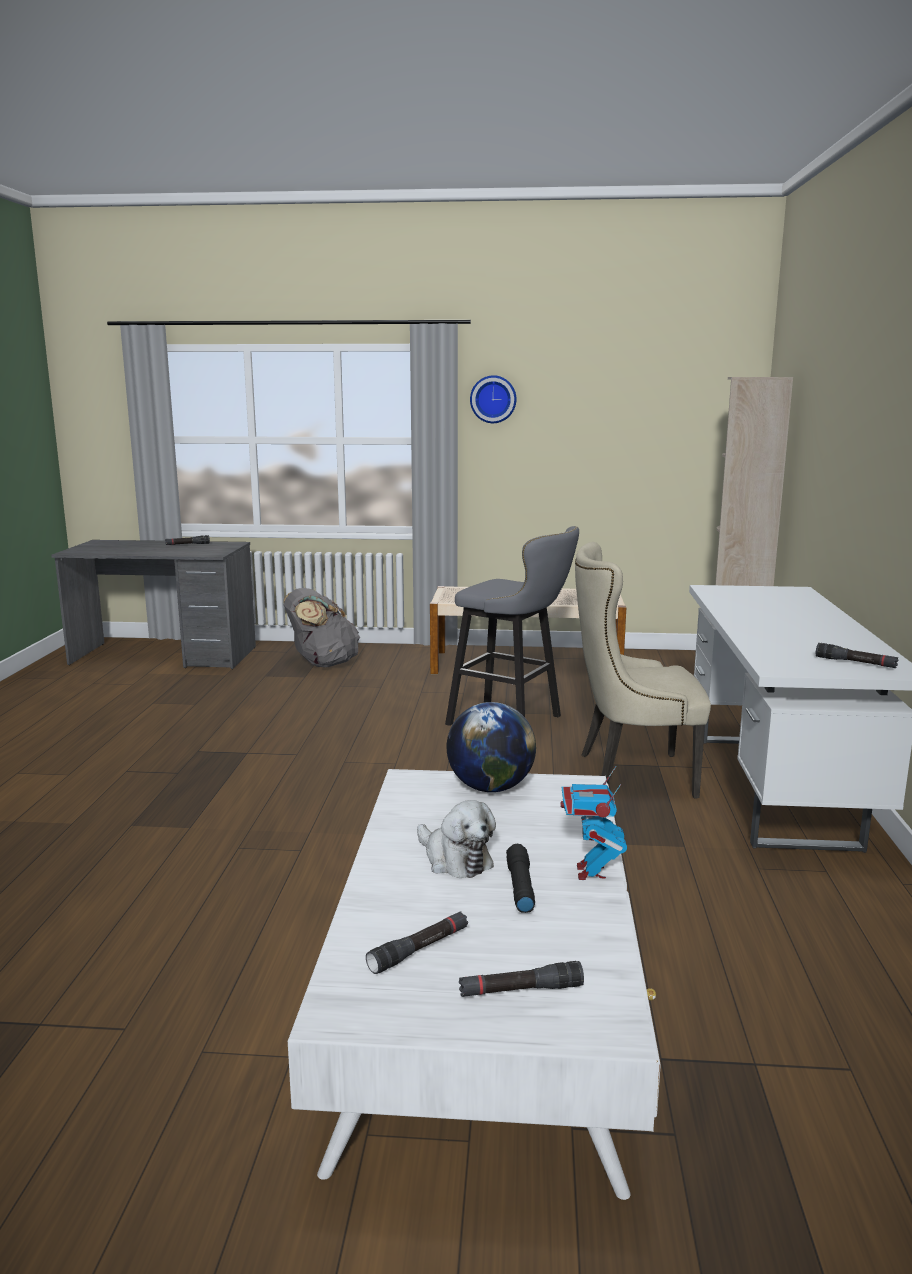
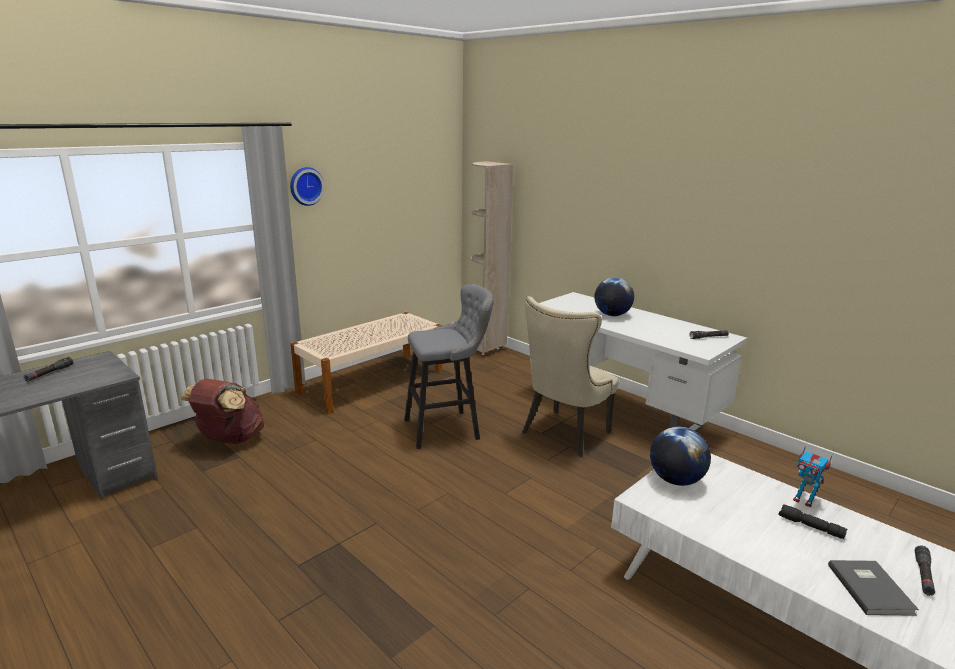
camera: 50 degrees left, 5 degrees up
grey backpack [283,588,360,668] -> brown backpack [180,379,264,444]
black flashlight [366,912,468,974] -> grey book [828,560,919,616]
plush toy [417,800,496,878] -> none
none -> globe [594,277,634,316]

